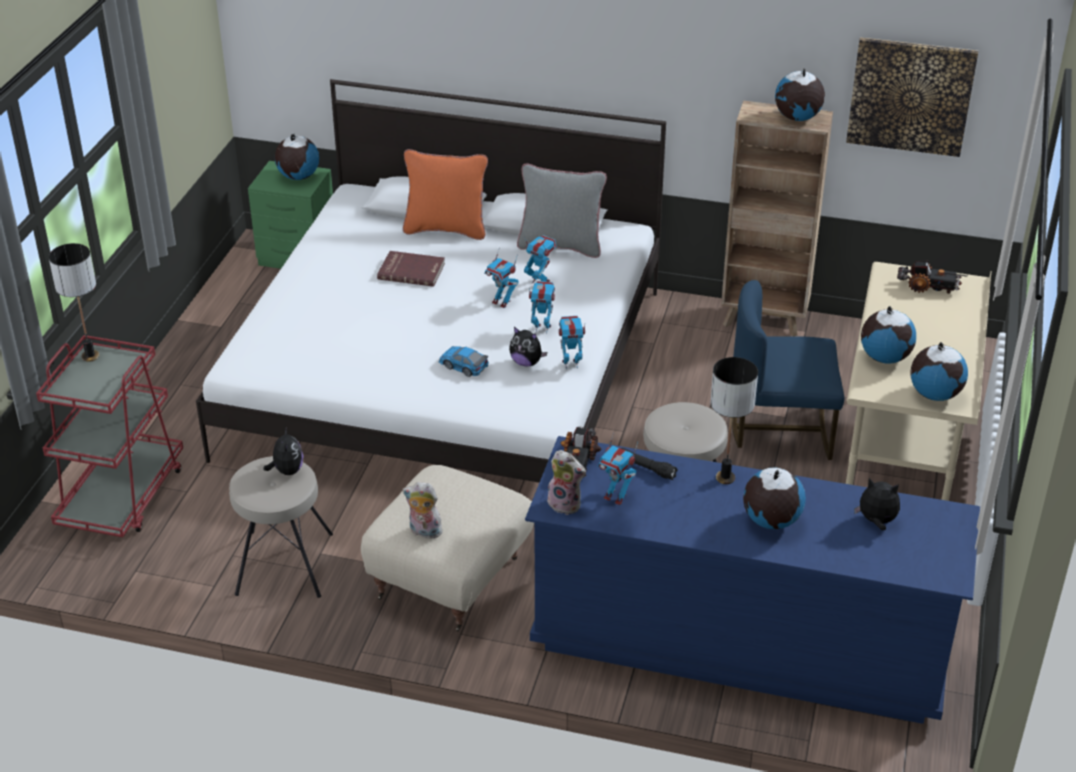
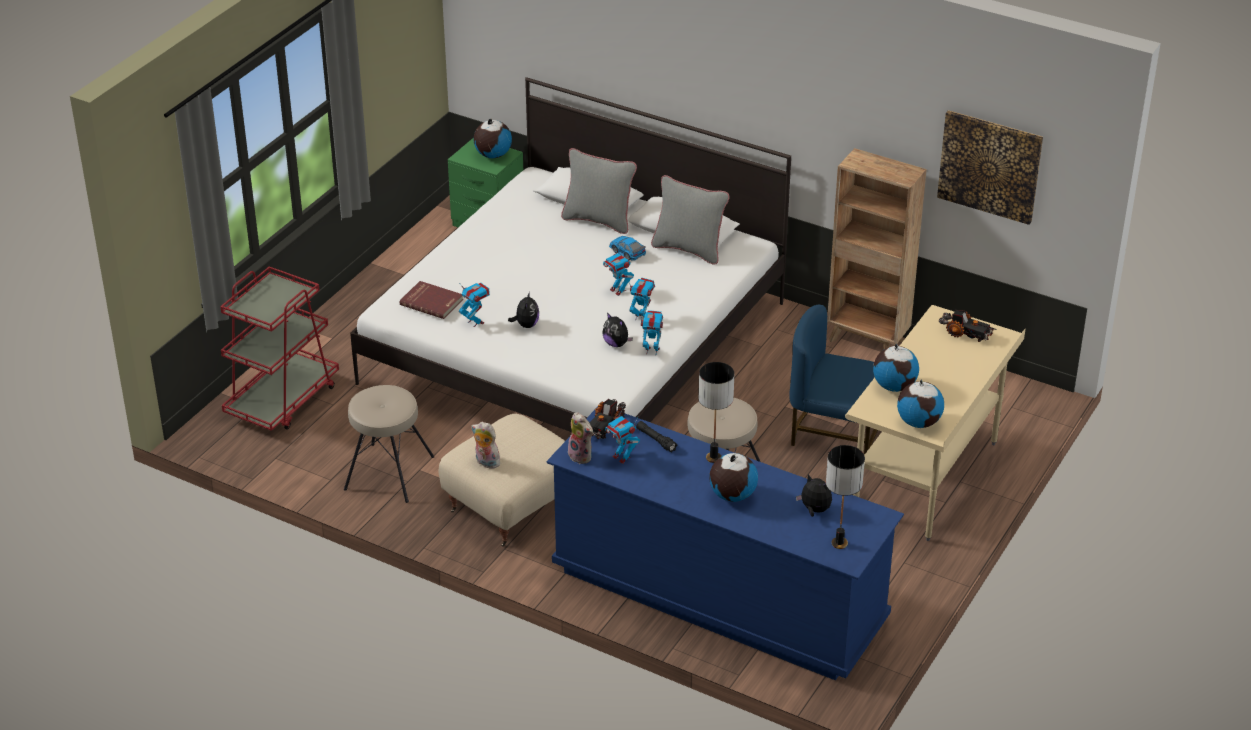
camera: 15 degrees right, 0 degrees up
table lamp [49,243,100,362] -> table lamp moved to [826,445,865,549]
plush toy [264,427,303,475] -> plush toy moved to [508,291,539,328]
red book [377,251,445,287] -> red book moved to [400,281,463,319]
orange pillow [403,149,488,240] -> grey pillow [561,148,637,234]
toy car [438,346,489,377] -> toy car moved to [609,236,646,261]
toy robot [524,235,556,283] -> toy robot moved to [459,283,490,327]
globe [775,68,825,121] -> none

